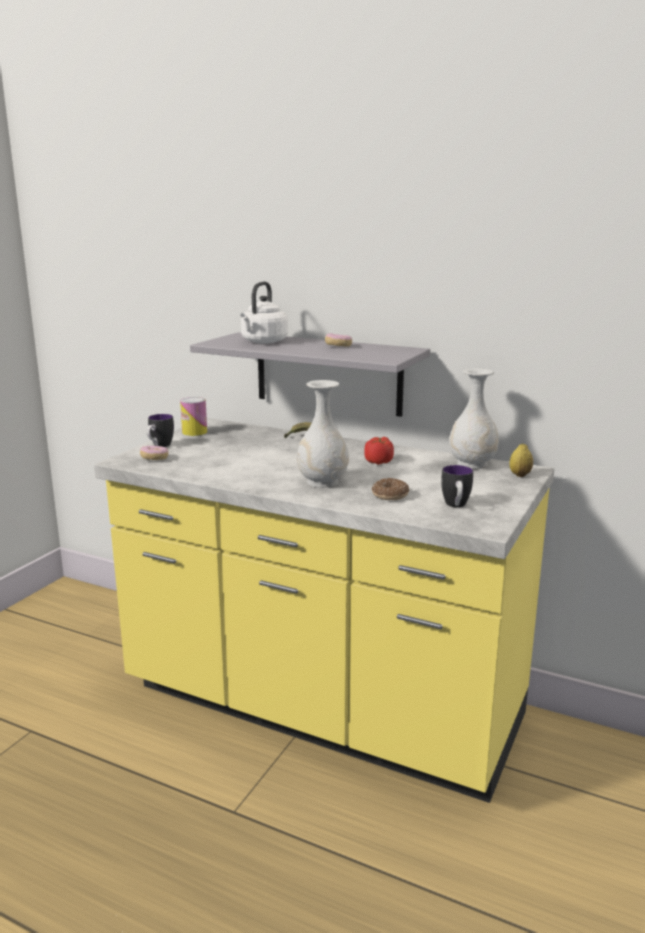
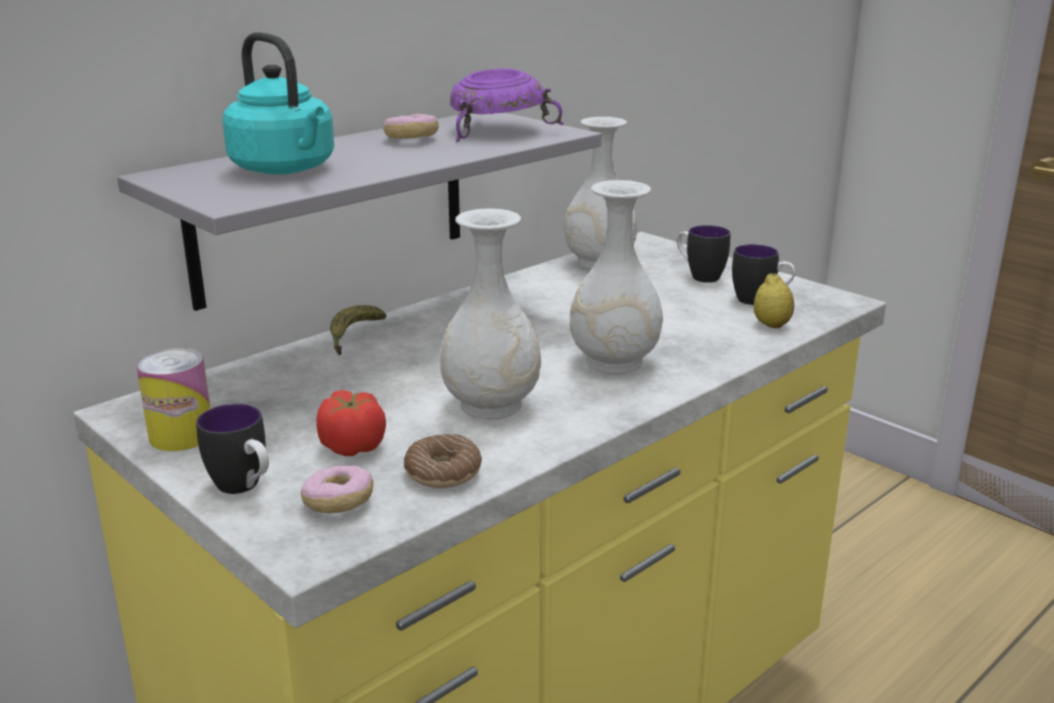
camera: 70 degrees left, 5 degrees up
white kettle [241,281,288,344] -> turquoise kettle [223,32,334,175]
tomato [364,437,394,465] -> tomato moved to [316,390,386,456]
donut [372,478,409,500] -> donut moved to [404,434,482,488]
lemon [509,444,533,477] -> lemon moved to [754,273,794,328]
none -> white vase [440,208,541,419]
none -> purple bowl [450,68,564,142]
none -> mug [677,225,730,283]

